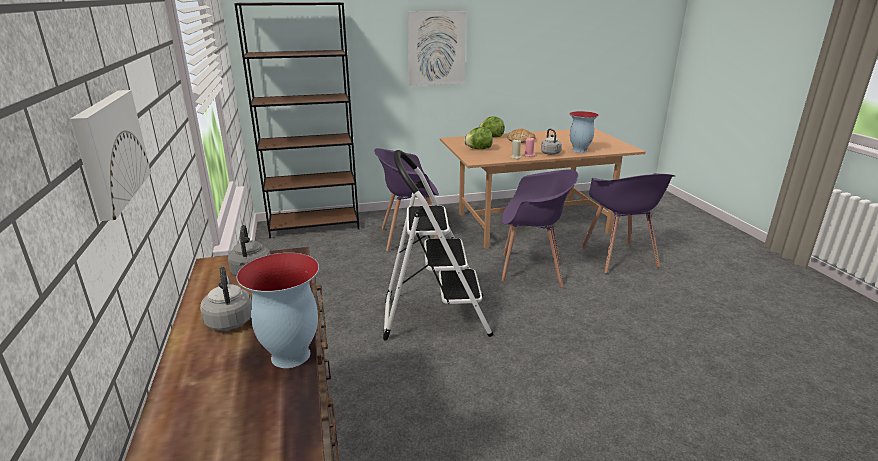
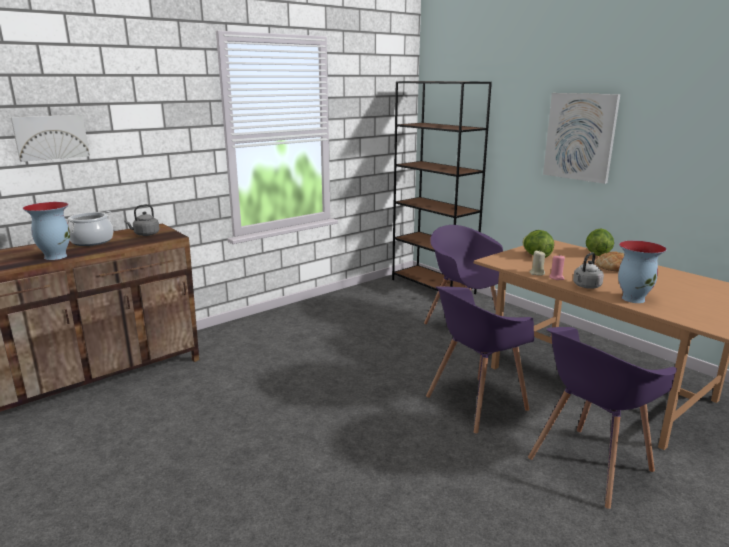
camera: 65 degrees right, 5 degrees down
grey kettle [200,266,252,331] -> cooking pot [66,211,113,246]
step ladder [383,150,494,340] -> none
purple chair [501,169,578,287] -> purple chair turned 75 degrees clockwise [426,286,534,434]

